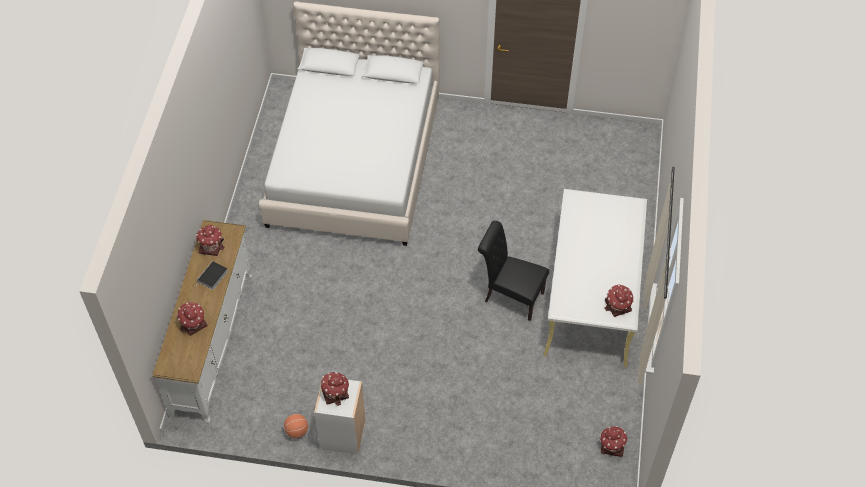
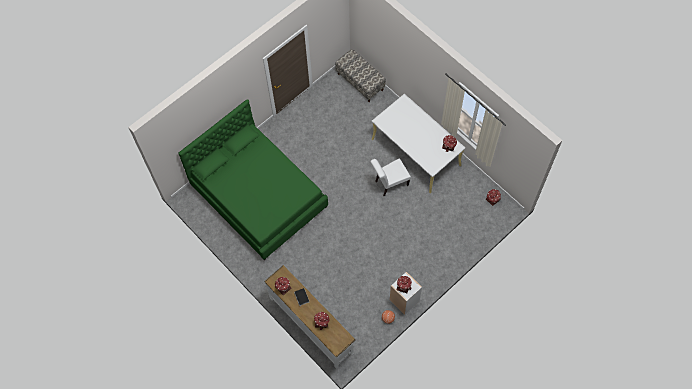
camera: 50 degrees left, 10 degrees up
white bed [259,1,440,246] -> green bed [179,99,328,260]
black chair [478,221,549,321] -> white chair [371,158,411,196]
none -> bench [335,49,386,102]

